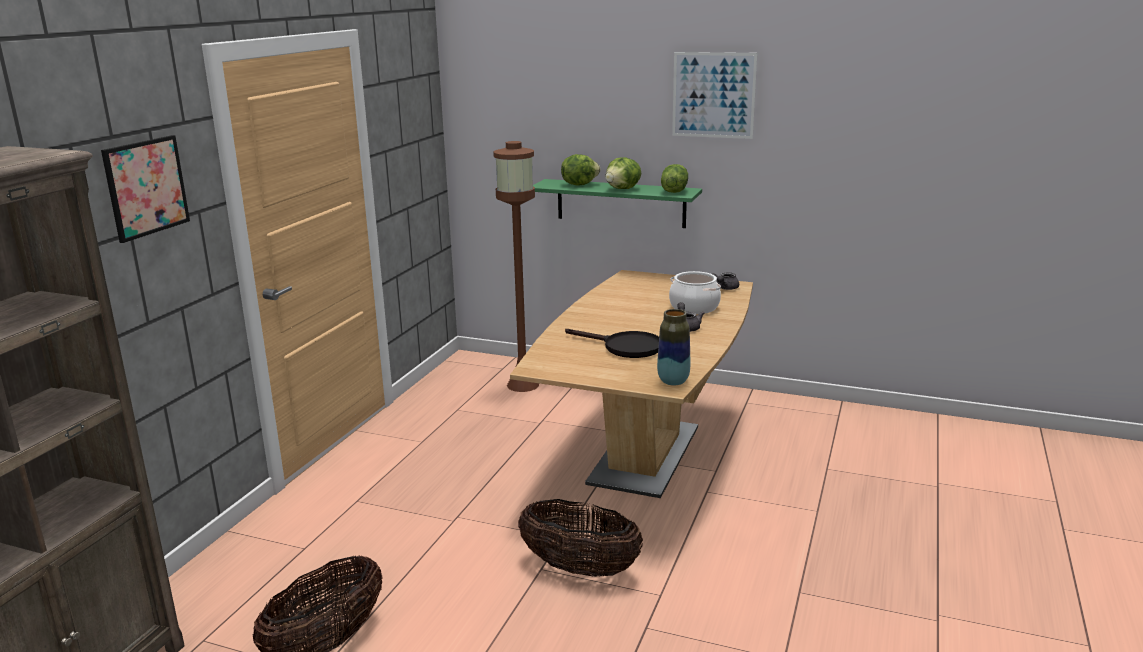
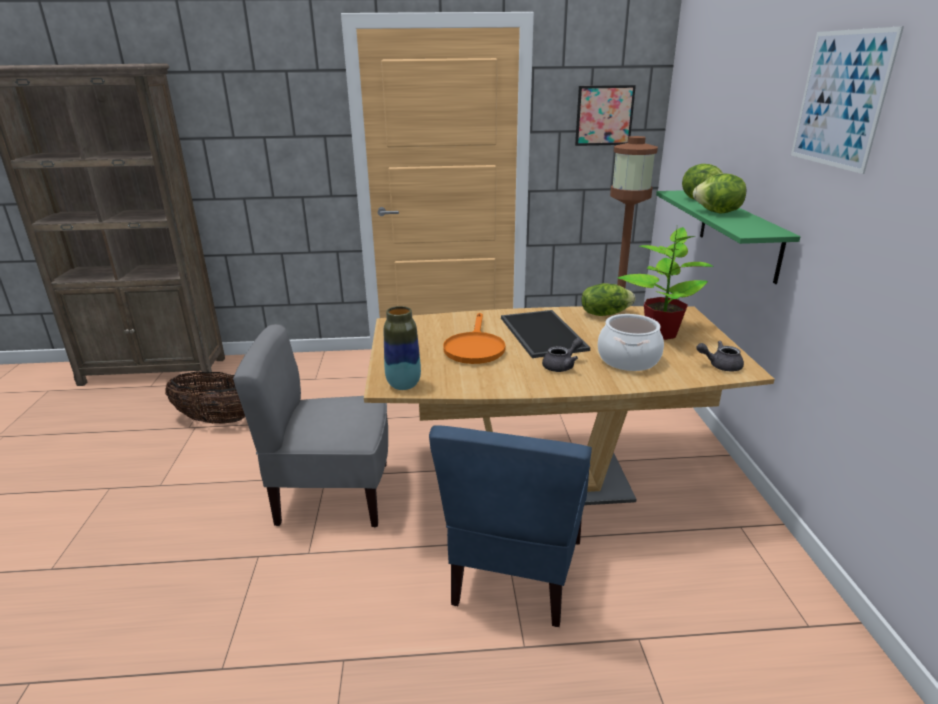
camera: 65 degrees right, 5 degrees up
picture [101,135,190,243] -> picture moved to [575,85,636,146]
basket [518,499,643,577] -> grey chair [233,324,388,527]
black frying pan [565,329,659,358] -> orange frying pan [443,313,506,364]
lettuce [661,164,688,193] -> lettuce moved to [581,283,635,316]
none -> blue chair [429,425,592,627]
none -> tray [501,310,590,358]
none -> potted plant [618,227,713,340]

